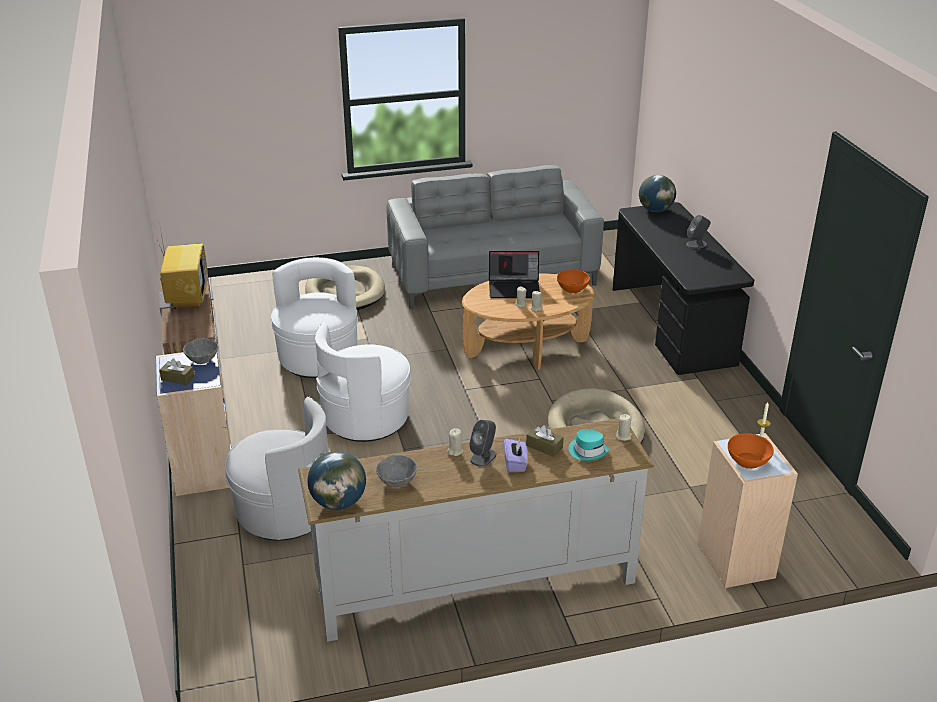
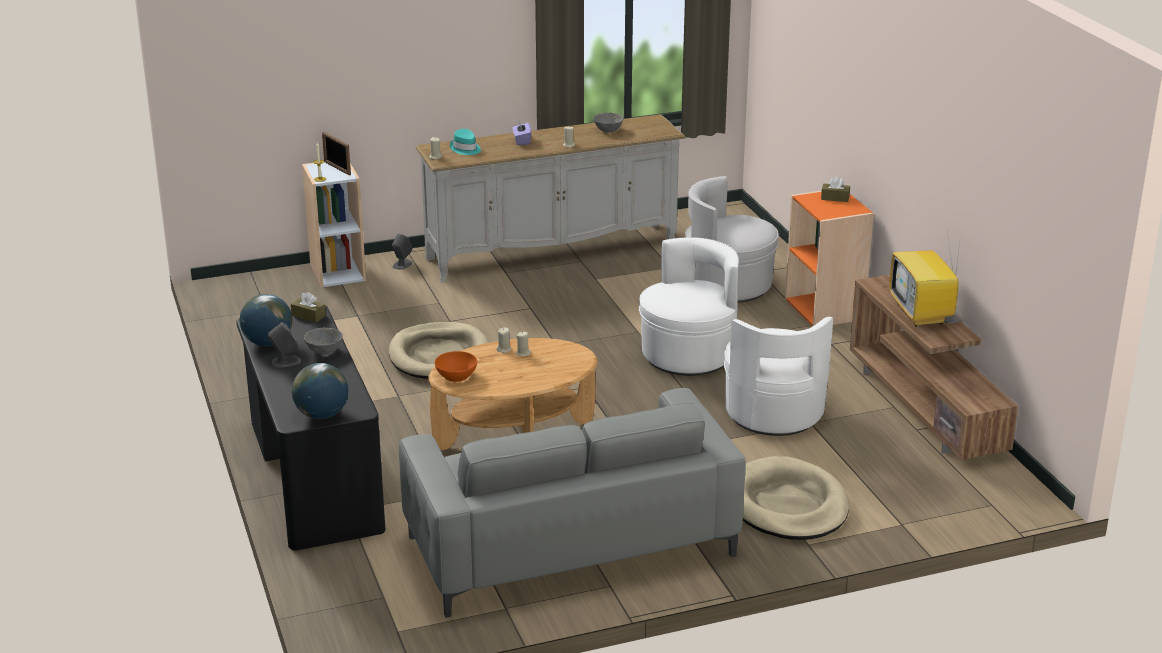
camera: 175 degrees right, 5 degrees down
blue bookcase [156,352,231,496] -> orange bookcase [785,190,874,327]
grey bowl [183,338,218,364] -> grey bowl moved to [304,328,343,355]
globe [307,451,366,510] -> globe moved to [240,294,293,346]
grey speaker [469,420,496,467] -> grey speaker moved to [392,234,412,270]
laptop [489,251,540,298] -> none
brown tissue box [526,425,564,457] -> brown tissue box moved to [291,292,326,322]
orange bowl [728,433,774,469] -> picture frame [322,132,351,176]

